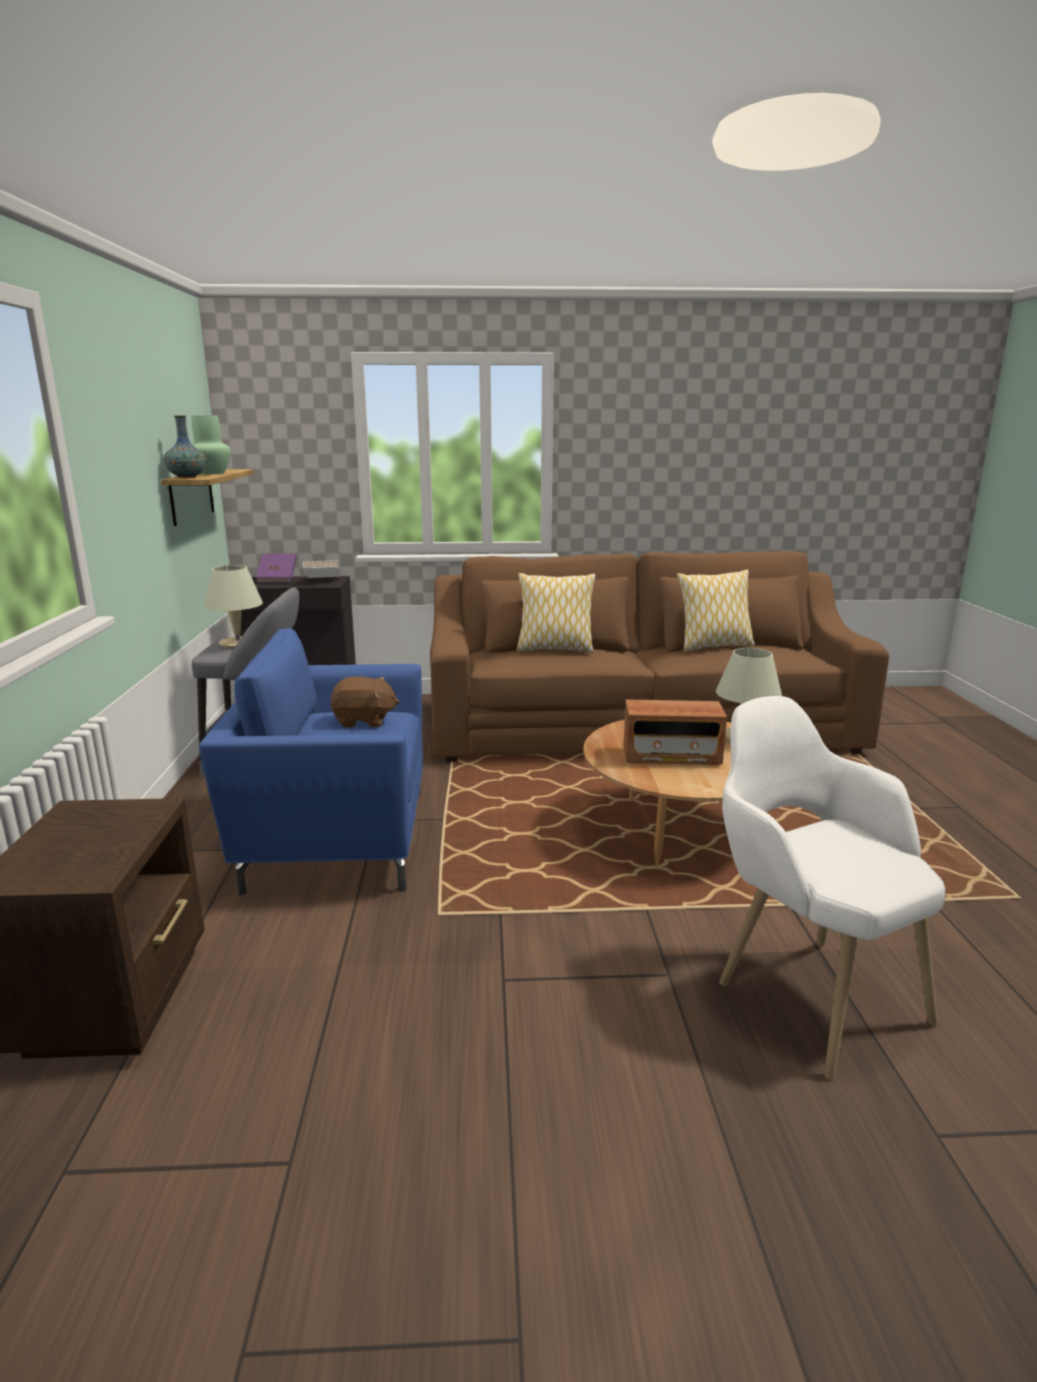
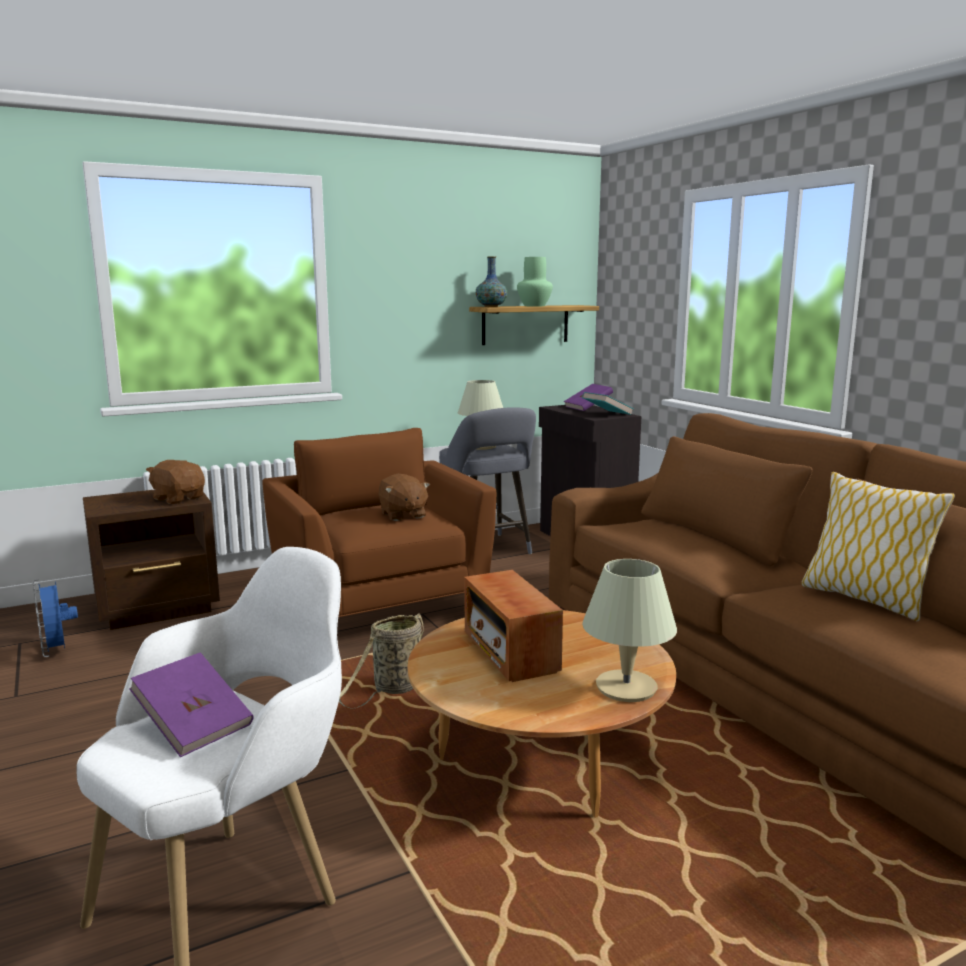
camera: 65 degrees right, 5 degrees down
blue armchair [199,628,423,895] -> brown armchair [263,428,496,617]
white book [303,560,341,578] -> turquoise book [582,392,633,415]
pillow [517,573,596,653] -> none
none -> blue fan [33,579,78,657]
none -> purple book [129,652,254,757]
none -> brown plush toy [146,460,205,504]
none -> basket [339,613,423,709]

